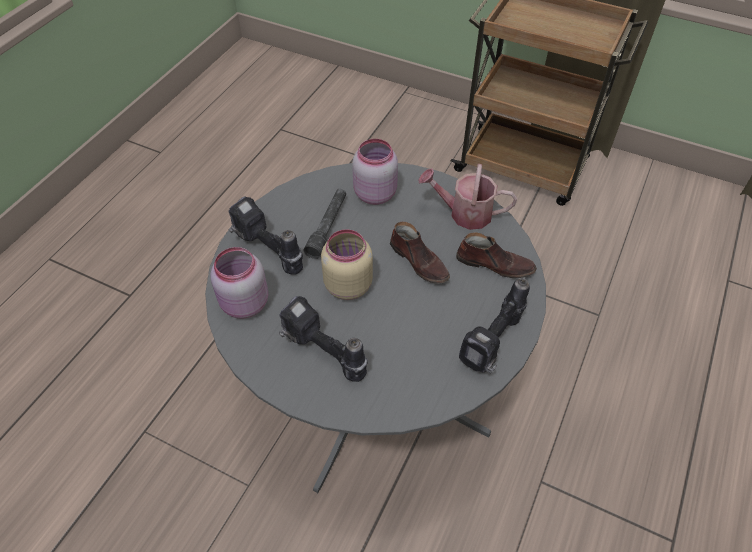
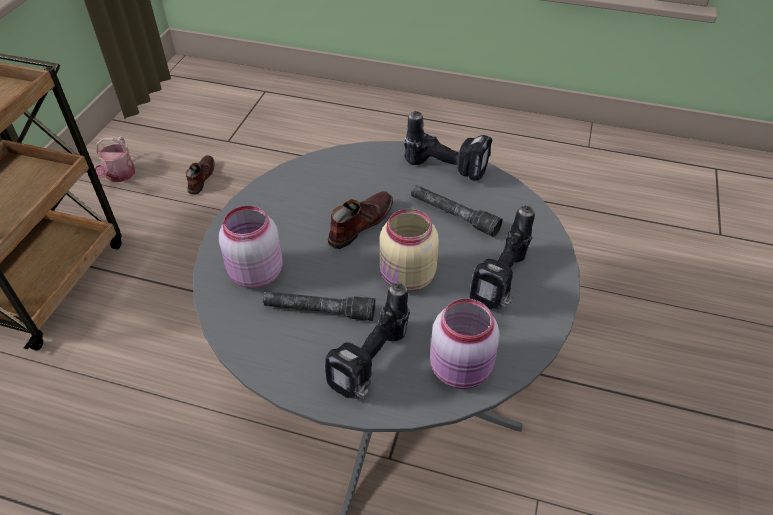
camera: 100 degrees left, 5 degrees down
watering can [418,164,517,230] -> watering can moved to [95,137,135,182]
brown shoe [456,232,537,278] -> brown shoe moved to [186,155,215,195]
none -> grey flashlight [411,185,503,237]

